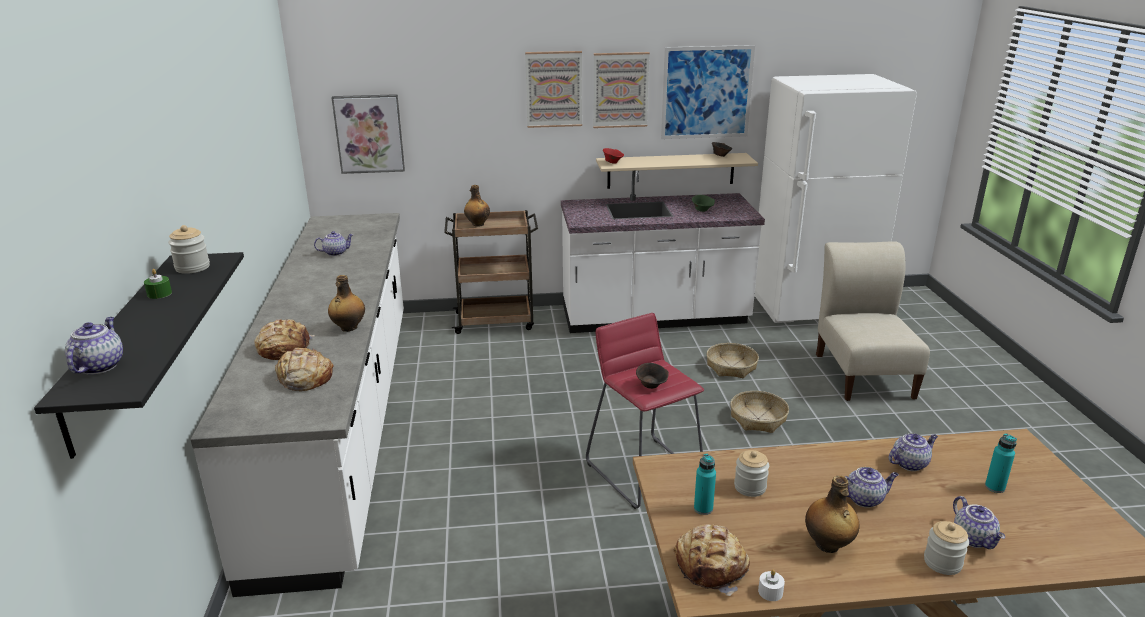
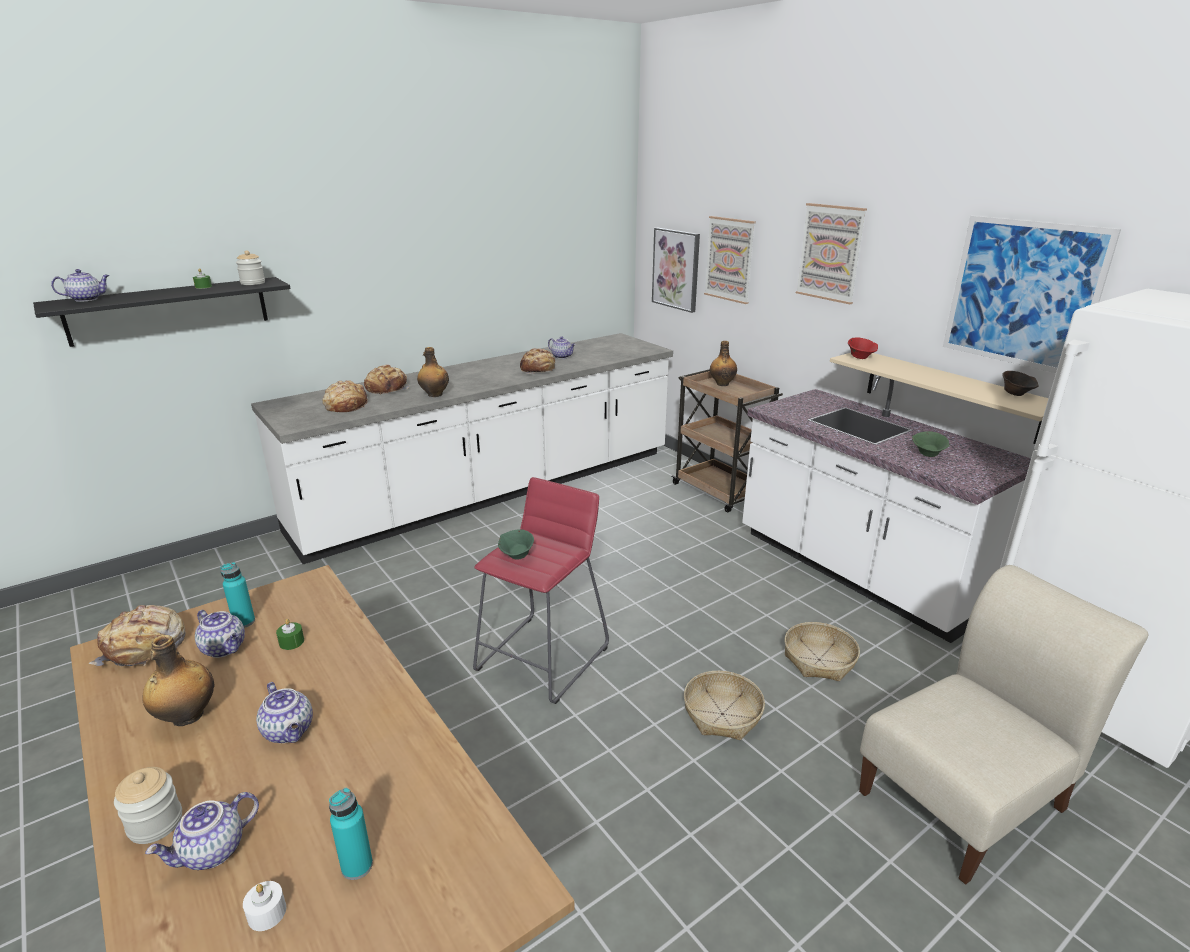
camera: 60 degrees right, 0 degrees up
picture [593,52,650,128] -> picture moved to [704,216,756,304]
brown bowl [636,363,669,389] -> green bowl [498,529,534,560]
jar [734,450,769,497] -> green candle [276,619,304,650]
white candle [758,570,785,601] -> white candle moved to [243,881,286,931]
teapot [889,433,938,471] -> teapot moved to [195,610,245,658]
none -> bread [520,348,556,374]

